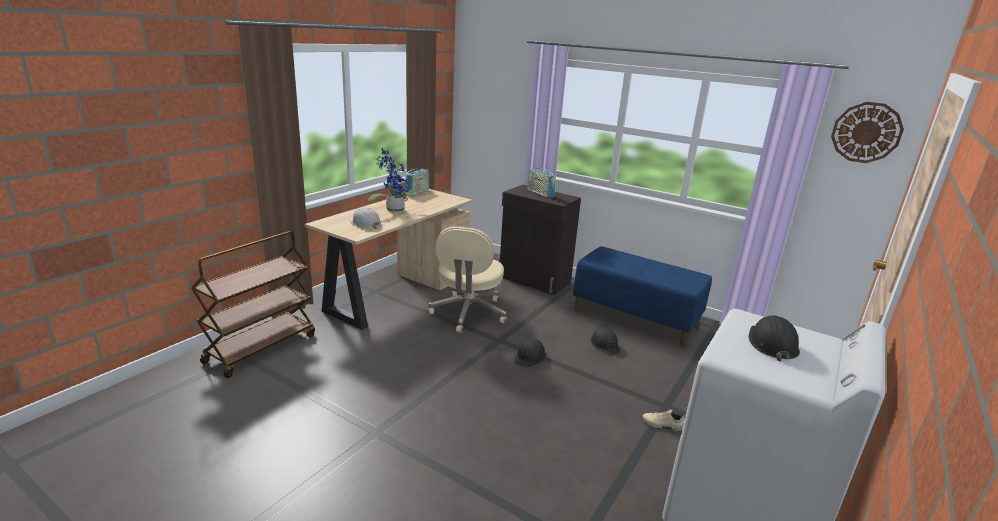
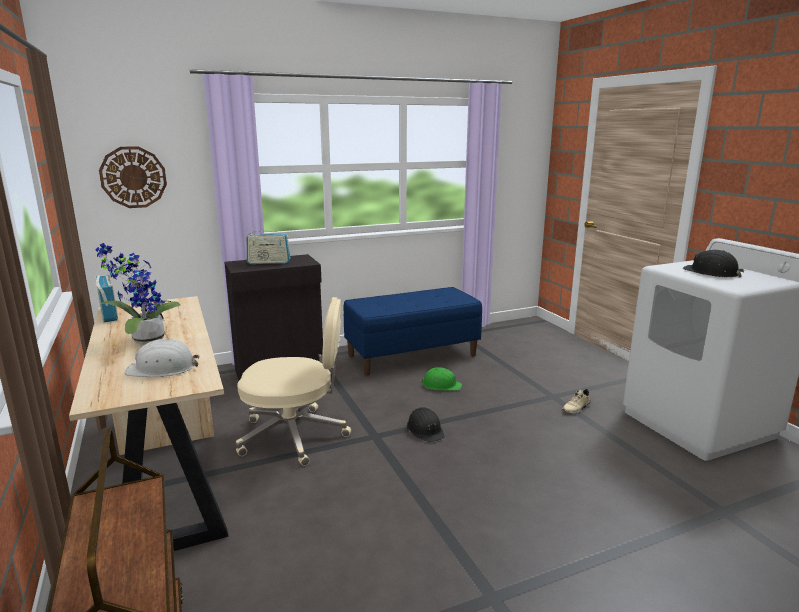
camera: 55 degrees left, 5 degrees down
beige office chair [428,226,507,332] -> beige office chair turned 45 degrees counterclockwise [236,297,351,466]
black hard hat [590,327,621,355] -> green hard hat [420,367,462,391]
wall clock [831,102,904,163] -> wall clock moved to [99,146,167,208]

